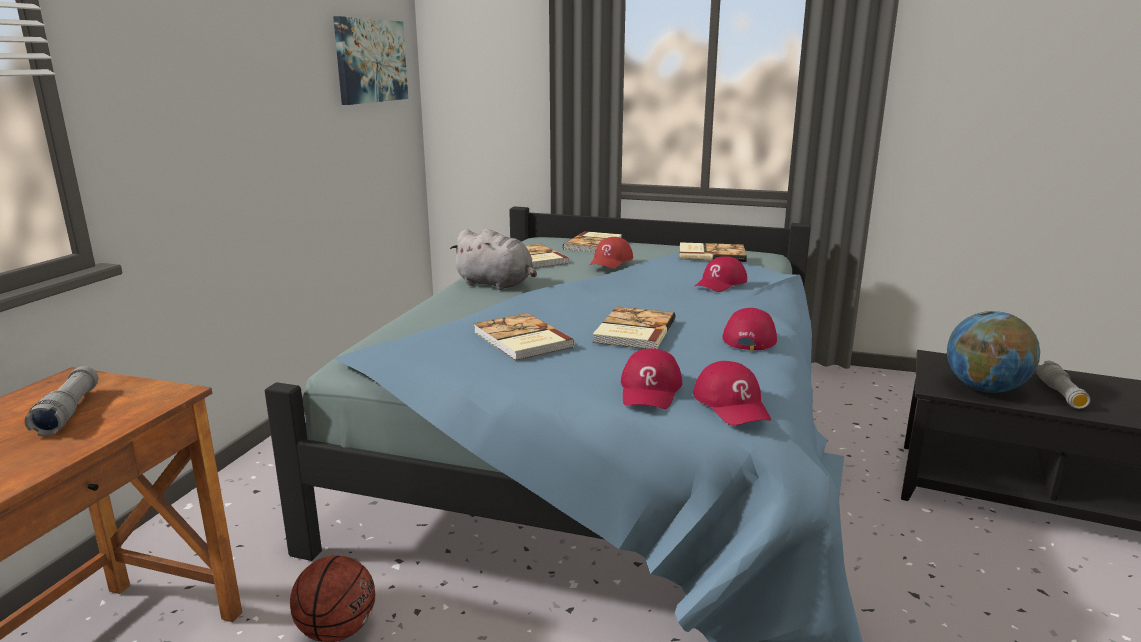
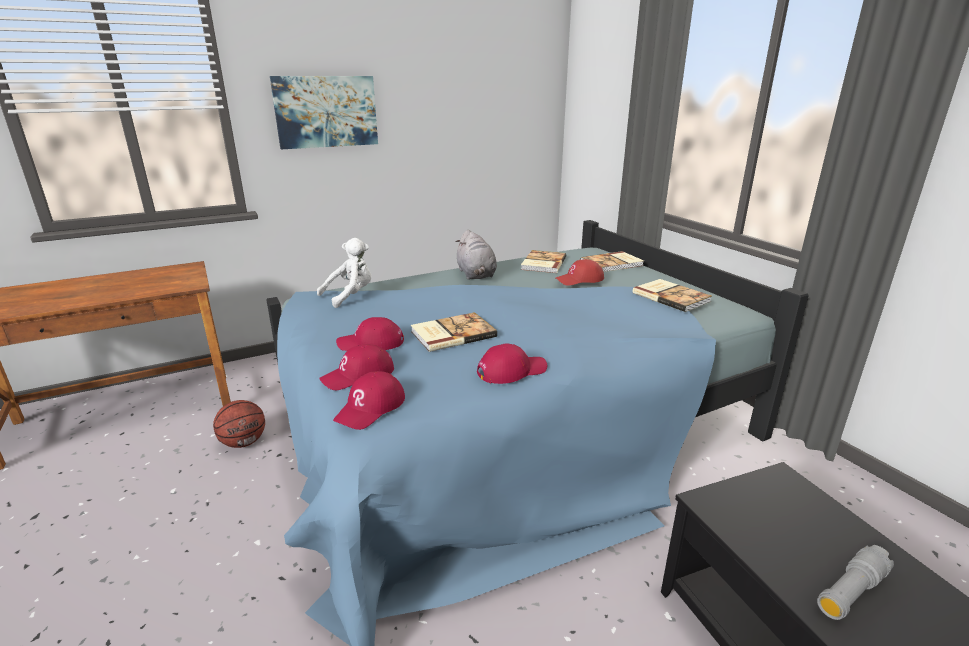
camera: 45 degrees right, 5 degrees up
grey flashlight [25,366,99,437] -> none
picture [333,16,408,105] -> picture moved to [270,76,378,149]
book [473,313,575,361] -> none
red cap [695,256,747,292] -> red cap moved to [336,317,404,351]
globe [947,311,1040,393] -> none
none -> white plush toy [317,238,371,308]

